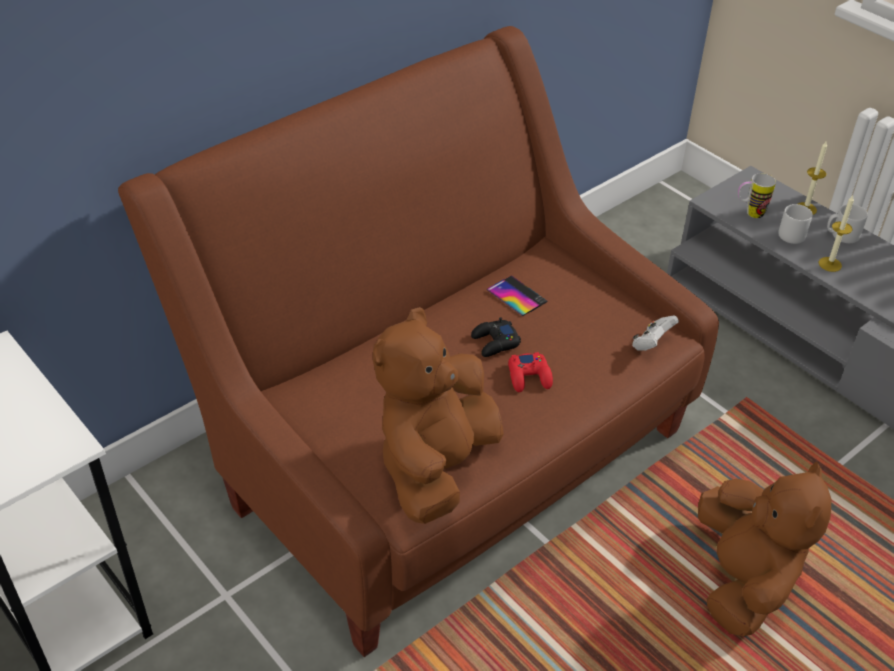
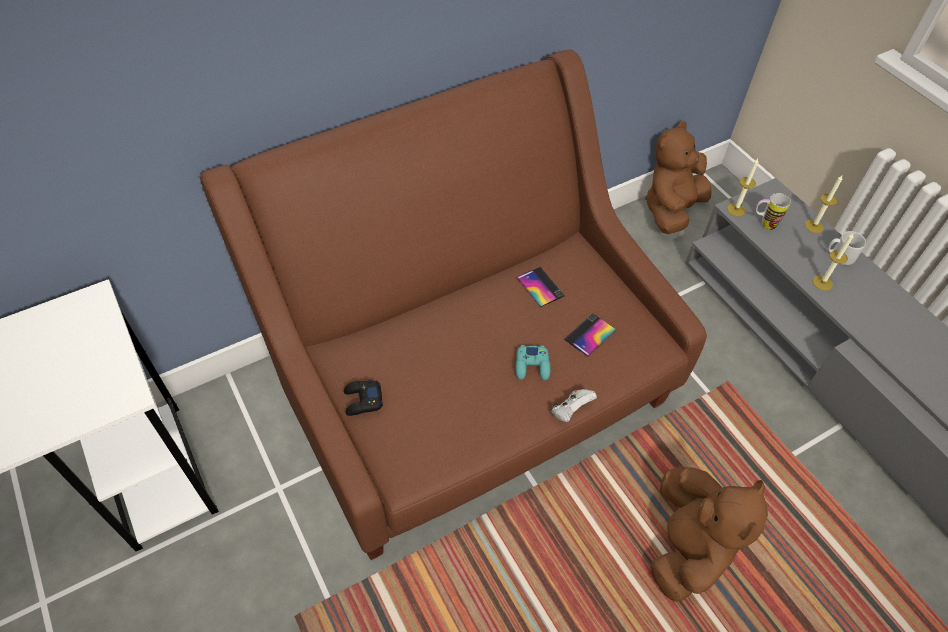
camera: 10 degrees right, 10 degrees up
brown plush toy [373,307,504,524] -> brown plush toy moved to [645,121,711,234]
black game controller [471,317,521,357] -> black game controller moved to [344,380,383,416]
red game controller [508,352,553,392] -> turquoise game controller [516,345,551,380]
white game controller [632,316,679,351] -> white game controller moved to [552,389,597,422]
grey mug [778,204,813,244] -> none
none -> phone [564,313,616,357]
none -> candle [727,158,759,216]

